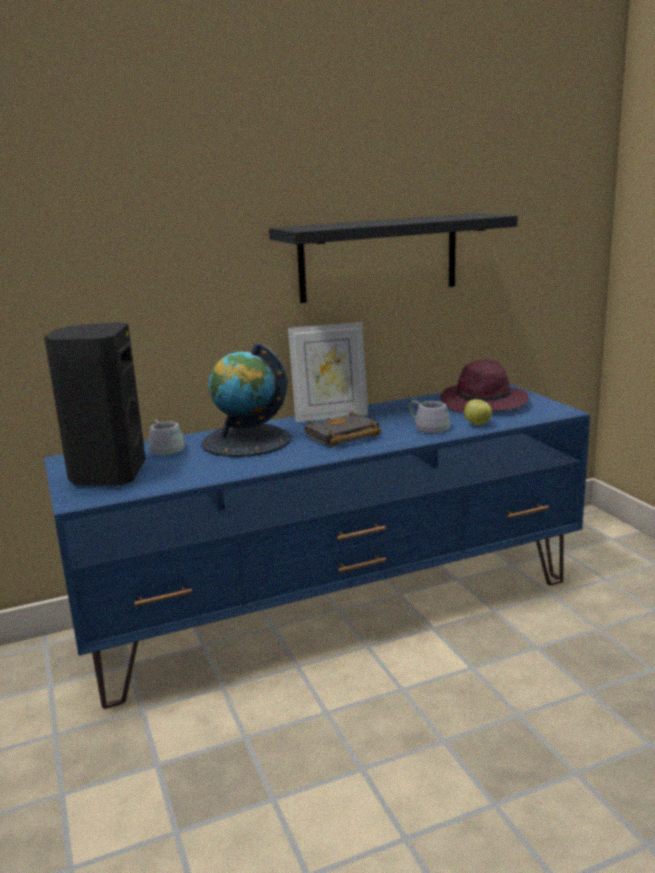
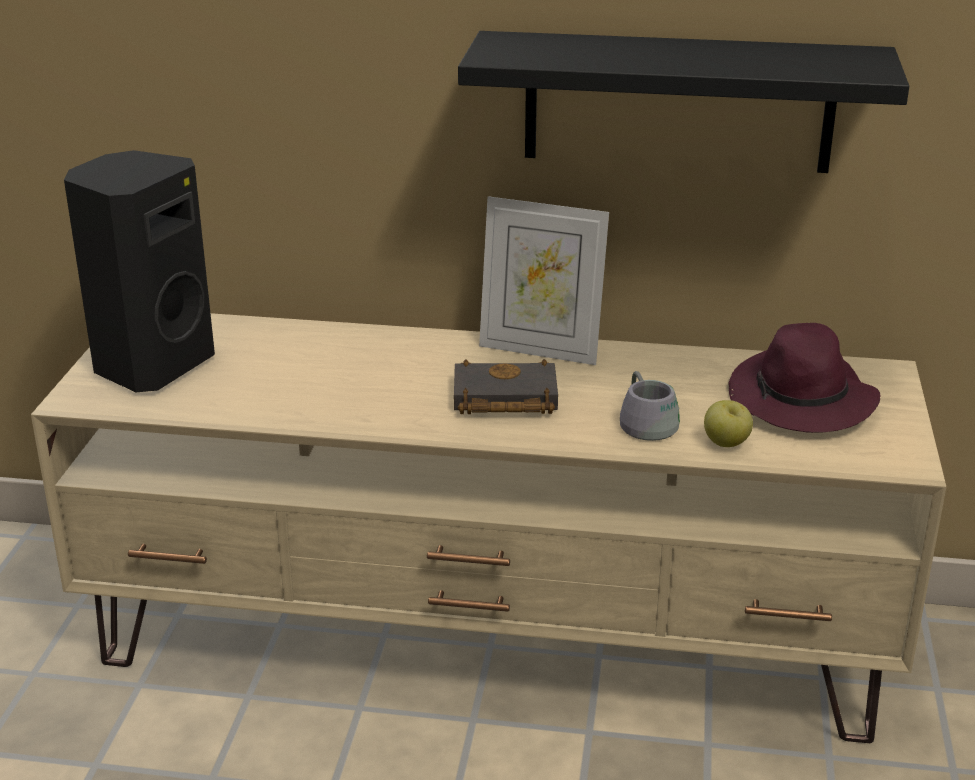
camera: 30 degrees right, 10 degrees up
blue tv stand [44,383,590,709] -> beige tv stand [31,313,946,744]
grey mug [148,419,185,455] -> none
globe [201,343,291,457] -> none

